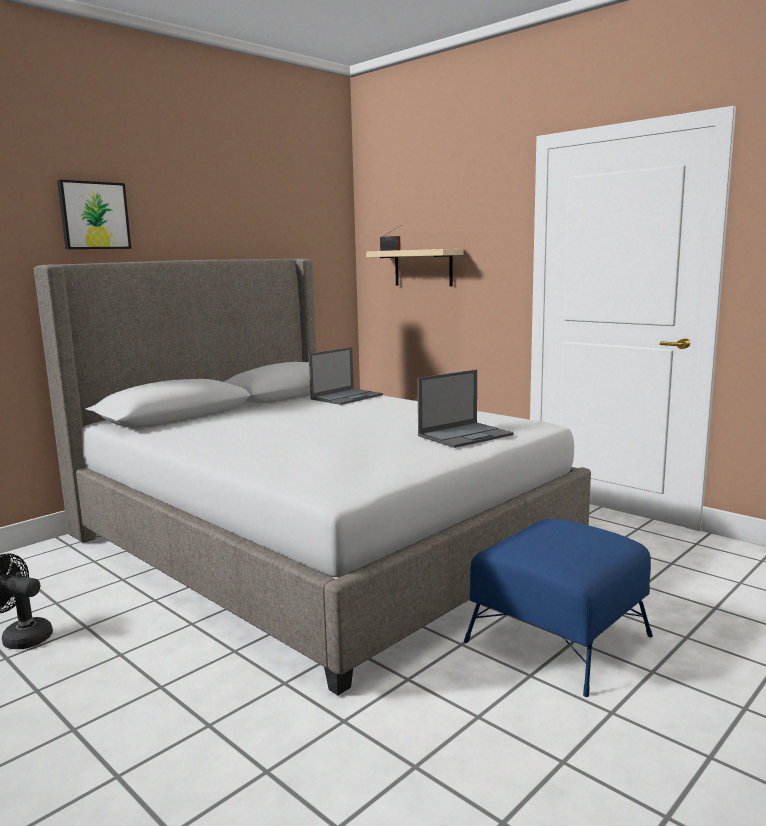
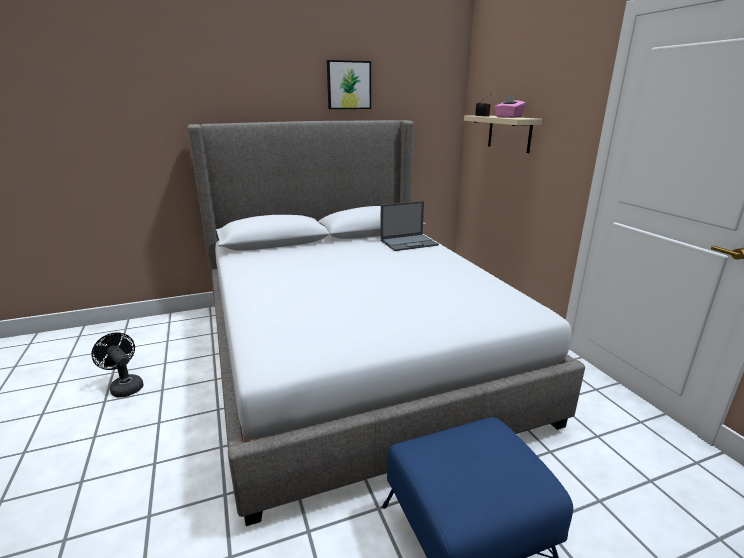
camera: 25 degrees right, 10 degrees up
picture [57,180,131,249] -> picture moved to [327,60,371,109]
laptop [417,370,514,448] -> none
none -> pink tissue box [495,95,526,118]

